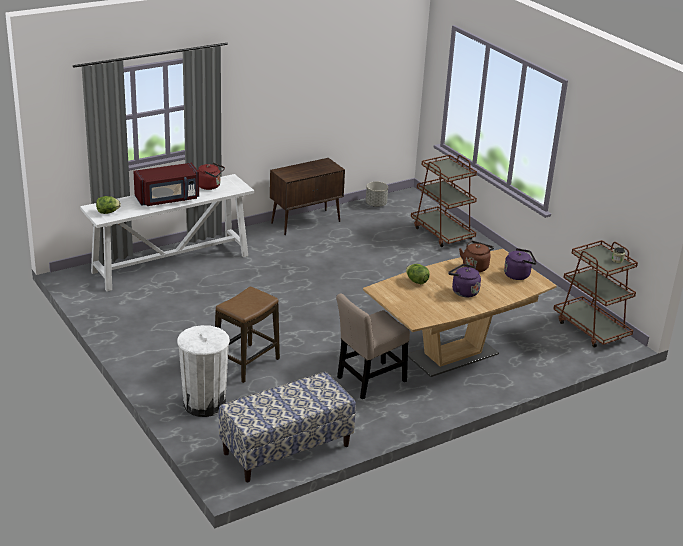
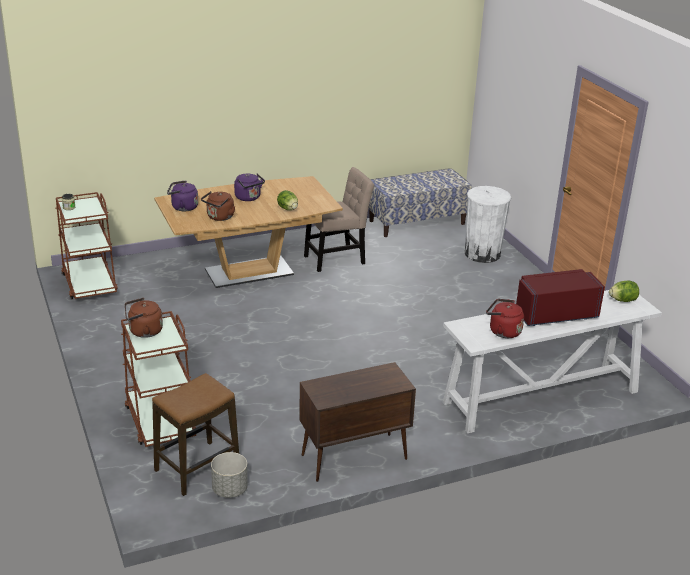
camera: 170 degrees left, 0 degrees up
stool [215,286,280,383] -> stool moved to [152,373,239,496]
none -> brown kettle [125,298,163,338]

